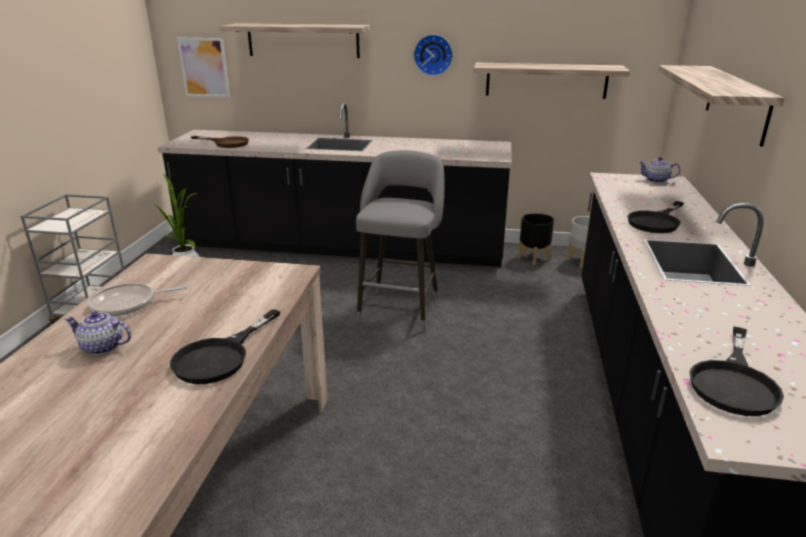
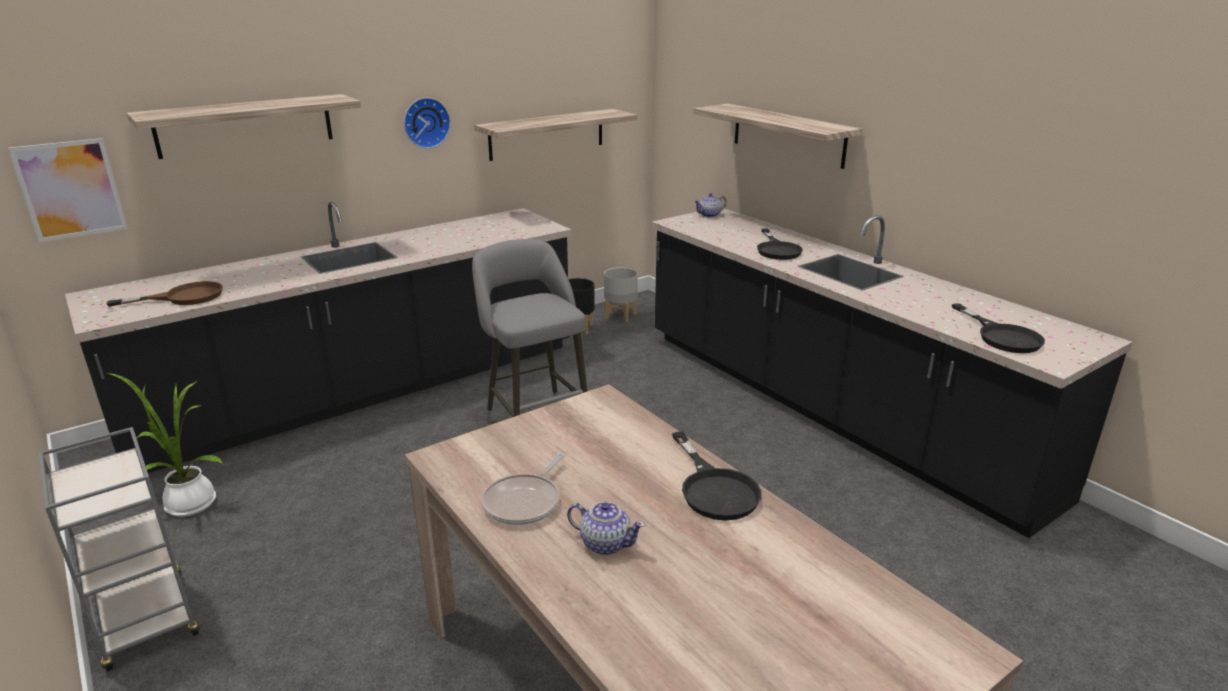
camera: 45 degrees left, 0 degrees up
teapot [65,311,131,355] -> teapot turned 120 degrees counterclockwise [567,502,645,555]

